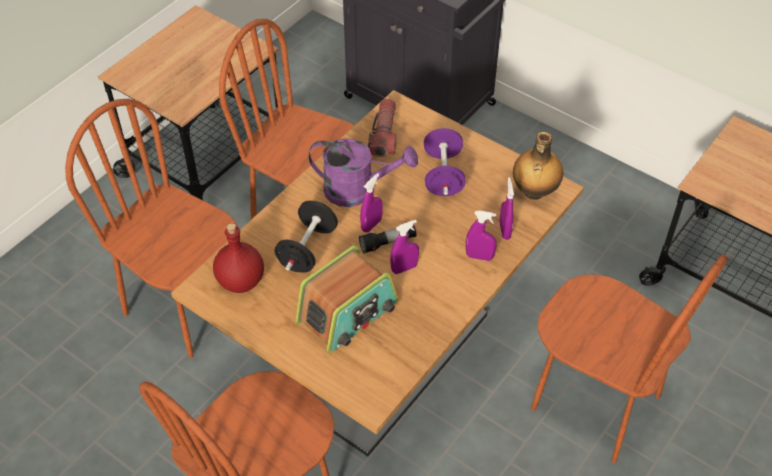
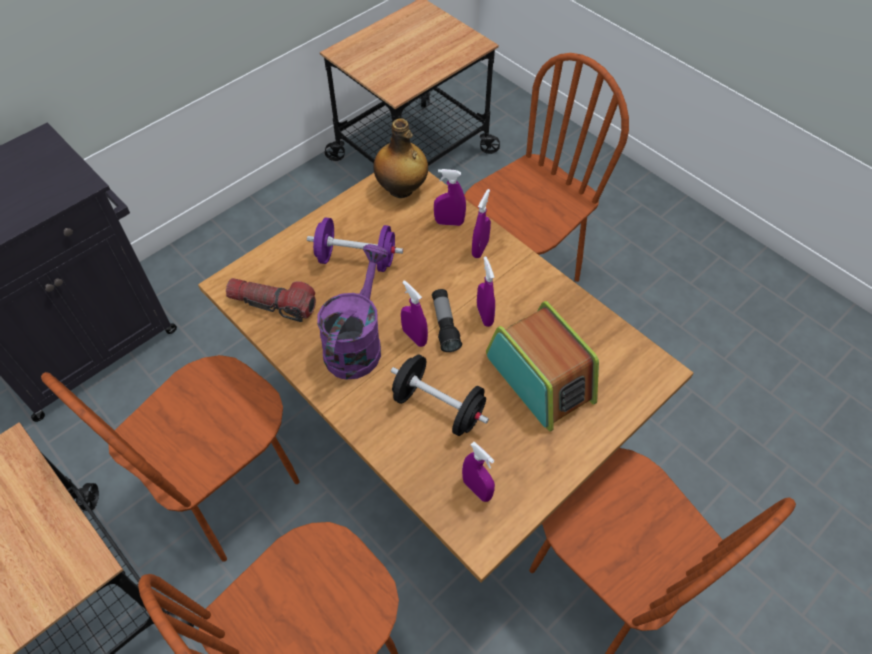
camera: 80 degrees left, 5 degrees up
red bottle [213,223,264,293] -> purple spray bottle [462,442,495,502]

